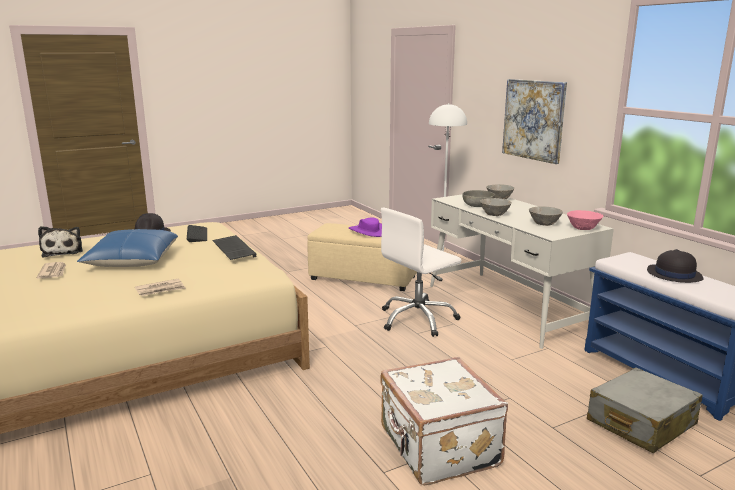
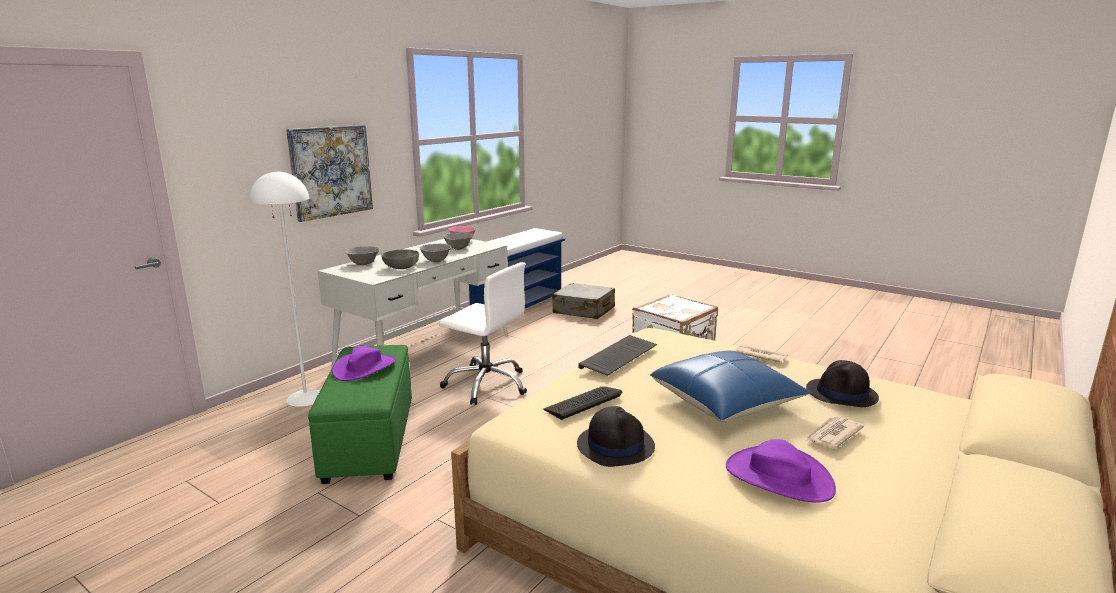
camera: 115 degrees left, 0 degrees up
plush toy [38,226,83,257] -> purple hat [726,439,836,503]
beige ottoman [307,223,417,291] -> green ottoman [308,345,412,484]
black hat [647,249,703,283] -> black hat moved to [806,360,879,407]

